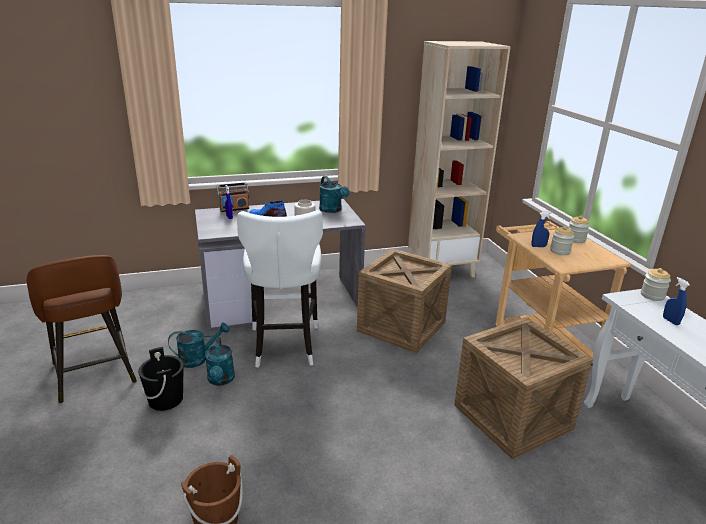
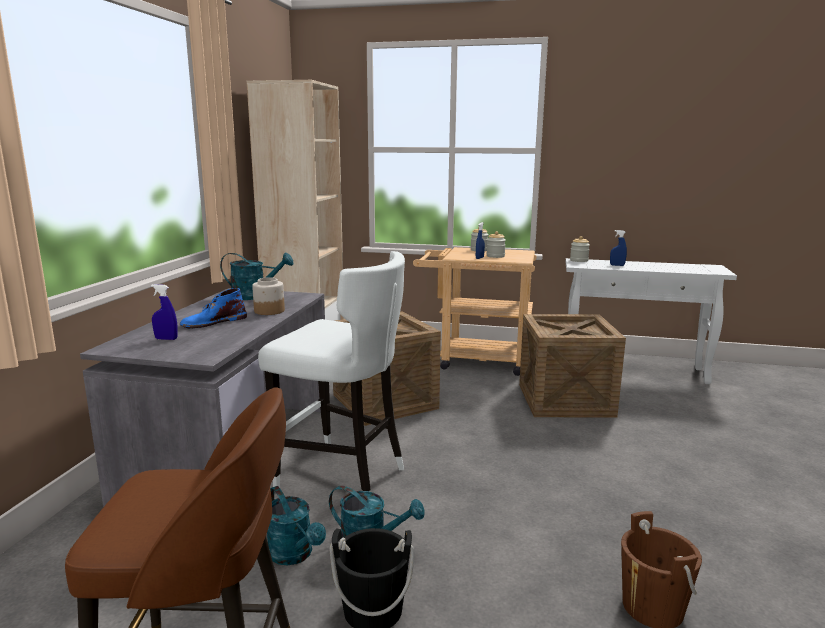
camera: 60 degrees left, 10 degrees down
turquoise watering can [168,323,229,368] -> turquoise watering can turned 135 degrees clockwise [267,486,326,566]
radio [217,182,249,212] -> none

